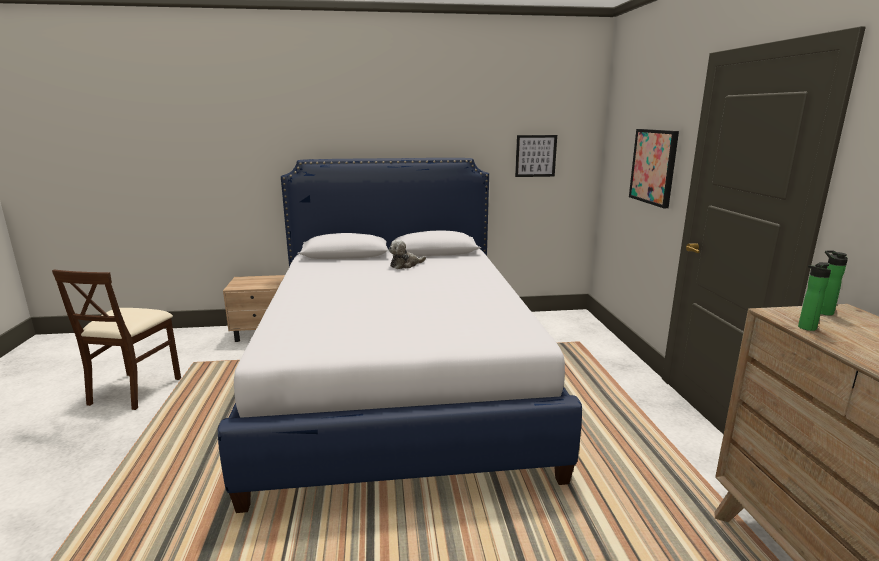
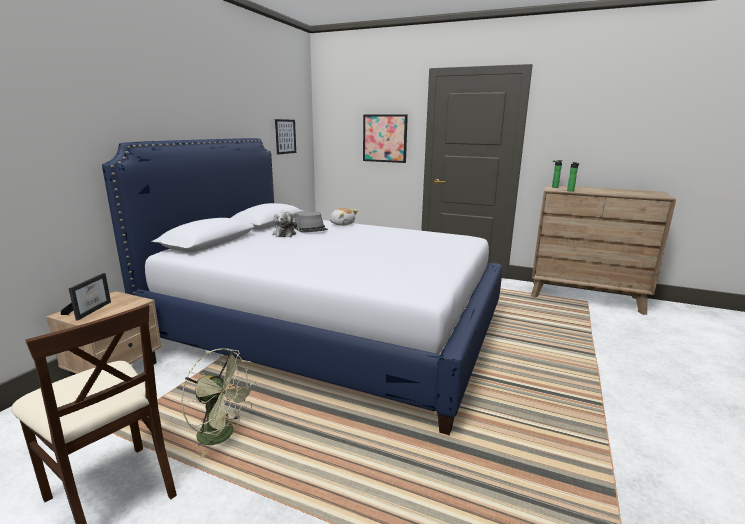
camera: 60 degrees left, 0 degrees up
none -> picture frame [61,273,111,320]
none -> green fan [181,348,257,458]
none -> grey hat [294,211,328,233]
none -> plush toy [330,208,358,226]

